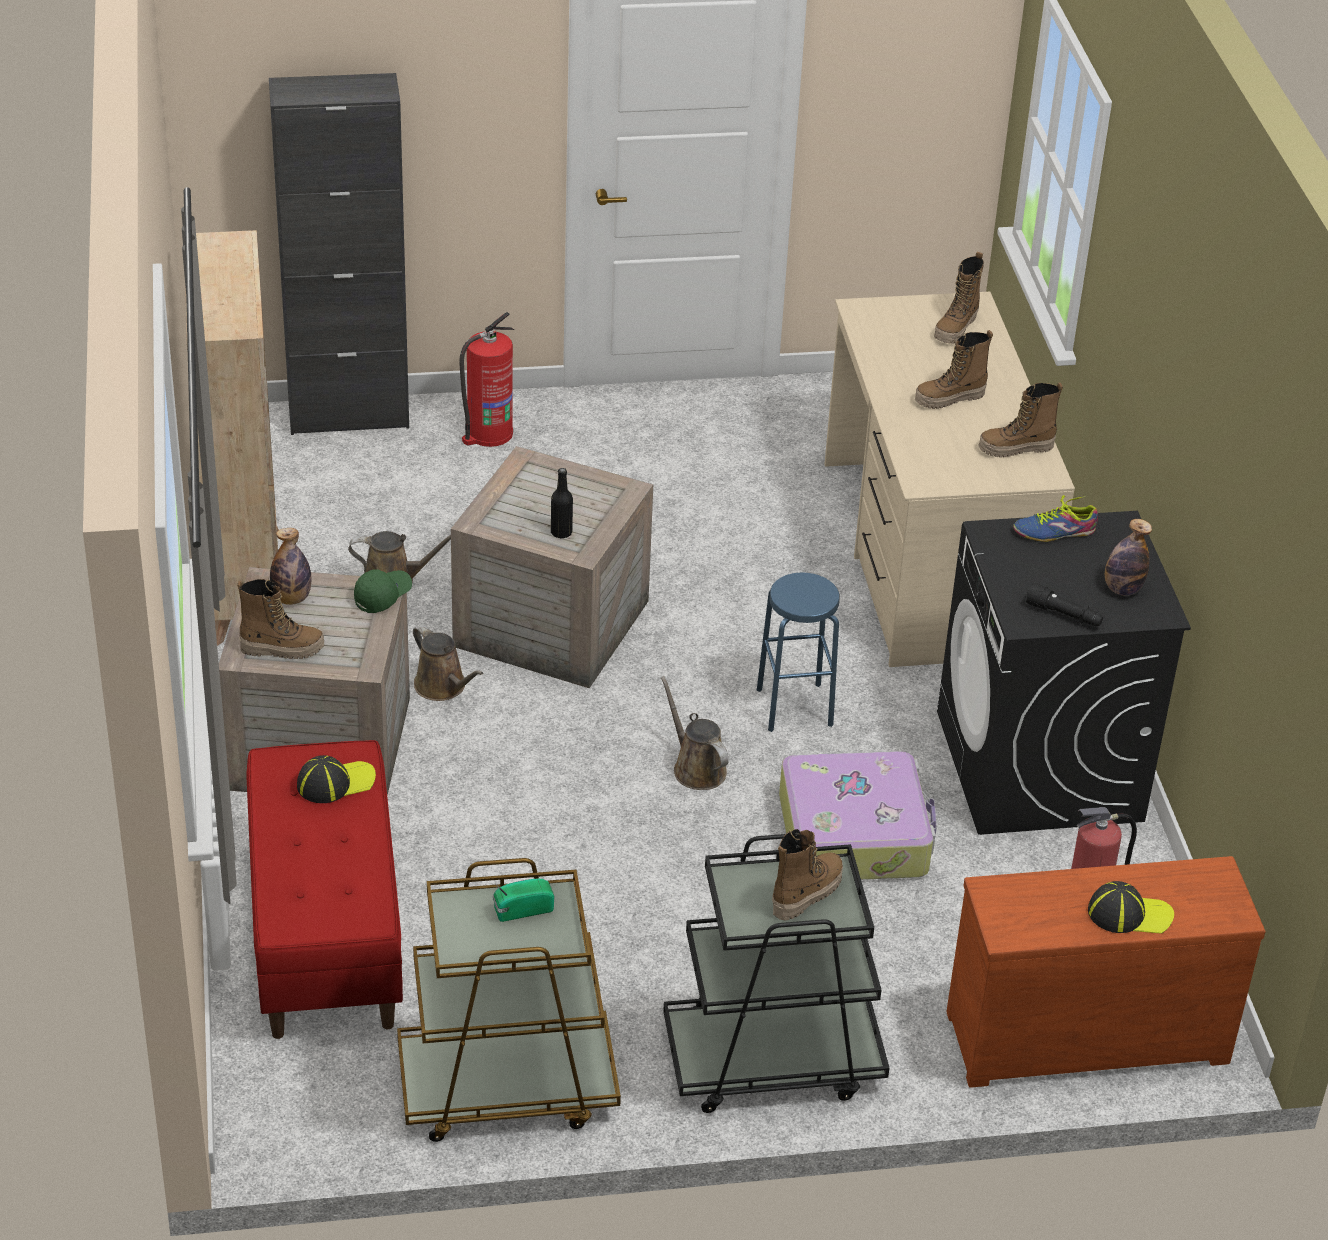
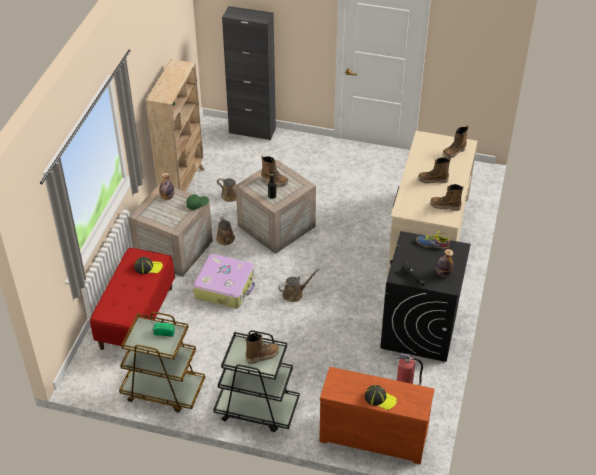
camera: 25 degrees right, 5 degrees up
boot [237,579,324,659] -> boot moved to [261,156,289,187]
fire extinguisher [459,312,514,447] -> none
brown watering can [661,676,729,790] -> brown watering can turned 75 degrees clockwise [278,269,319,302]
blue stool [757,572,840,732] -> none
suitcase [779,751,937,880] -> suitcase moved to [193,254,255,308]

